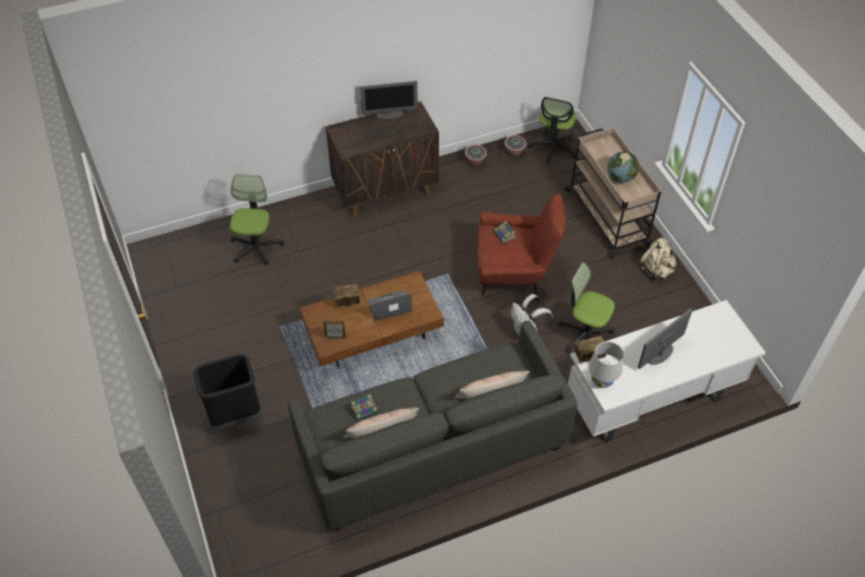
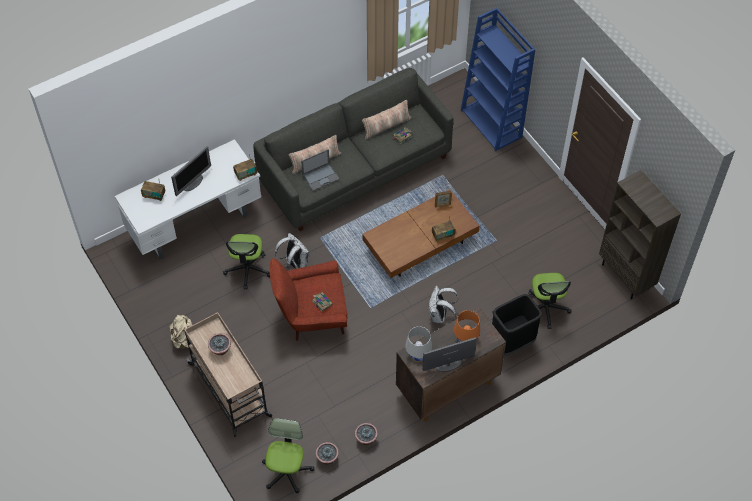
camera: 170 degrees right, 5 degrees up
black trash can [193,354,261,429] -> black trash can moved to [492,294,542,356]
laptop [368,290,412,321] -> laptop moved to [301,149,340,191]
office chair [558,262,615,354] -> office chair turned 75 degrees clockwise [223,234,270,289]
white table lamp [589,341,624,388] -> white table lamp moved to [405,326,432,362]
globe [607,151,639,183] -> potted plant [208,333,231,355]
none -> radio [141,178,165,201]
none -> white backpack [429,285,459,323]
none -> orange table lamp [454,310,480,342]
none -> blue bookcase [461,8,535,151]
none -> brown bookcase [599,170,681,299]

